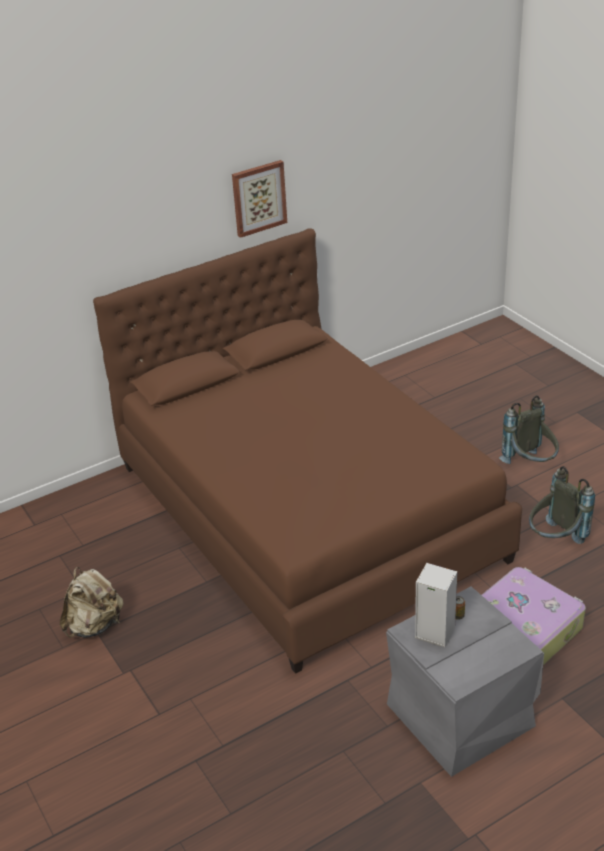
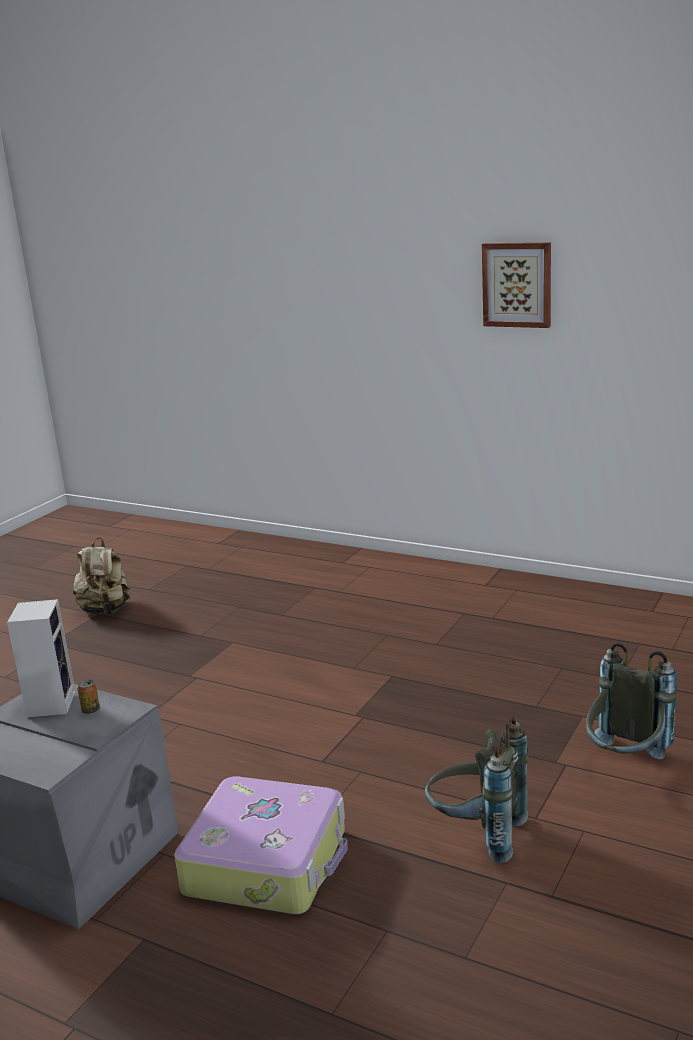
camera: 60 degrees right, 15 degrees down
brown bed [93,228,522,674] -> none

